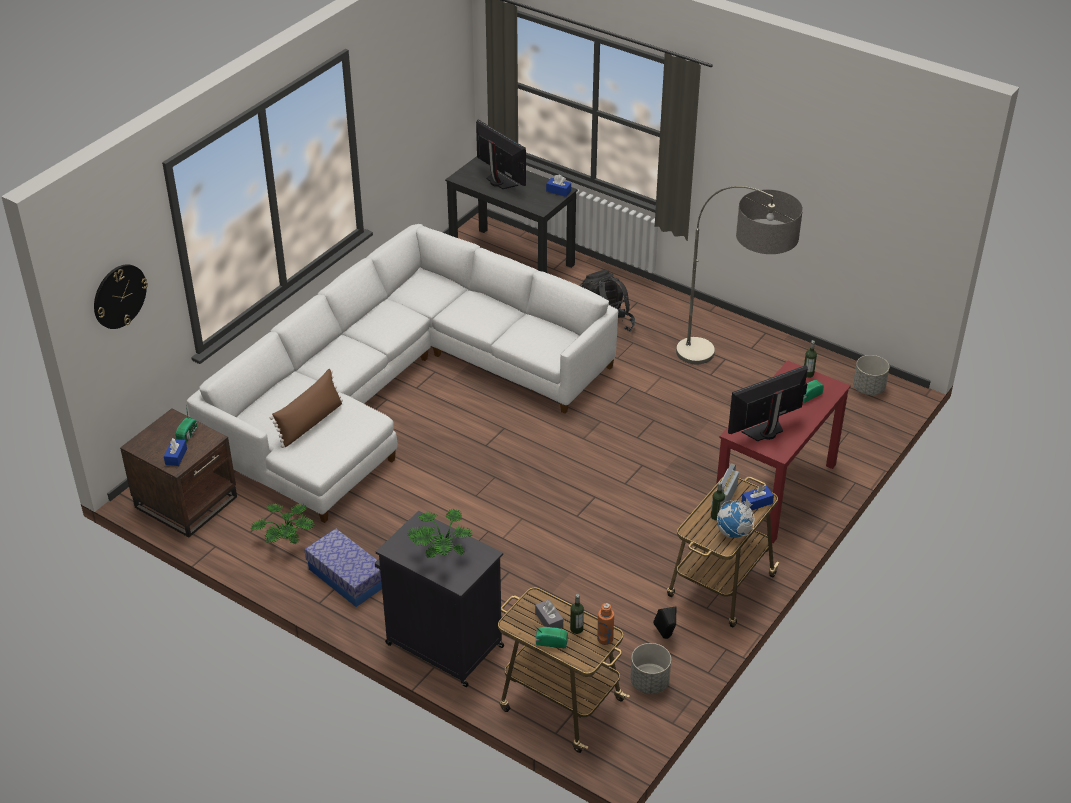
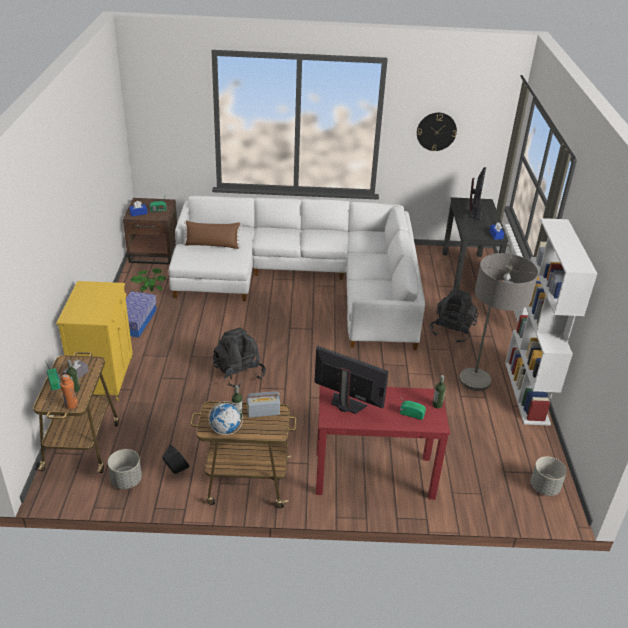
camera: 55 degrees right, 5 degrees down
wall clock [94,264,148,329] -> wall clock moved to [417,113,457,151]
black cabinet [375,511,504,687] -> yellow cabinet [56,281,133,401]
potted plant [407,509,473,558] -> none
blue tissue box [742,486,774,510] -> none
none -> black backpack [213,328,266,387]
none -> white bookcase [505,218,598,426]

